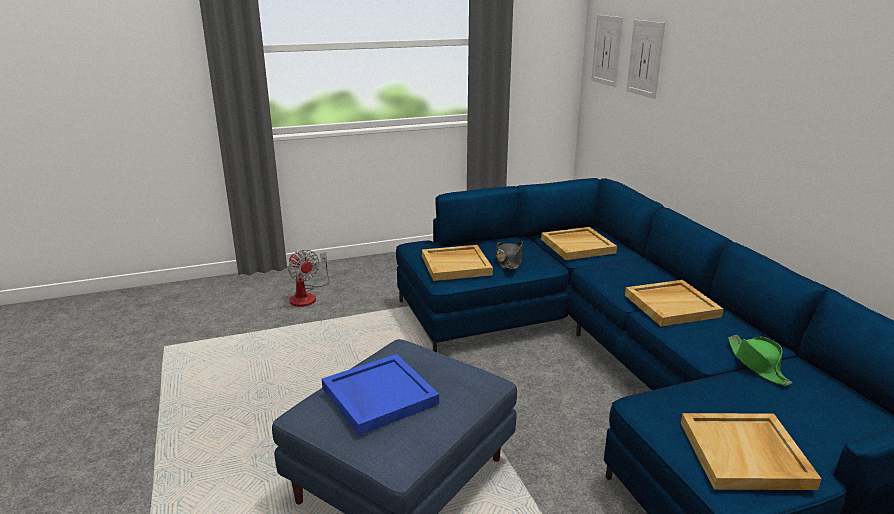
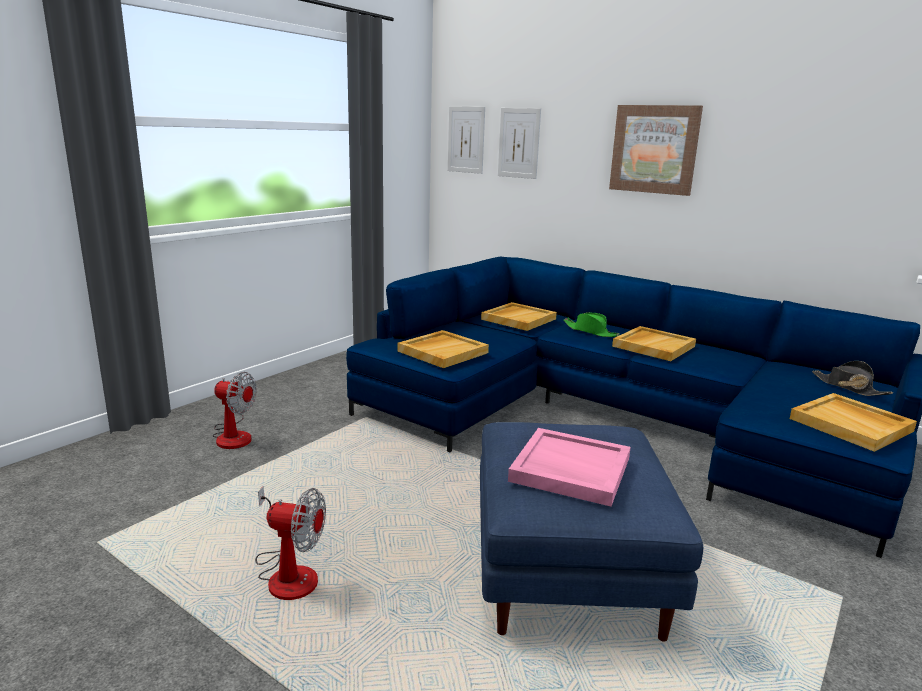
camera: 35 degrees left, 5 degrees down
blue tray [322,354,439,435] -> pink tray [508,428,631,507]
black hat [496,241,523,269] -> black hat moved to [812,361,893,396]
green hat [728,335,792,386] -> green hat moved to [563,312,620,337]
none -> fan [255,486,326,600]
none -> picture [609,105,703,196]

